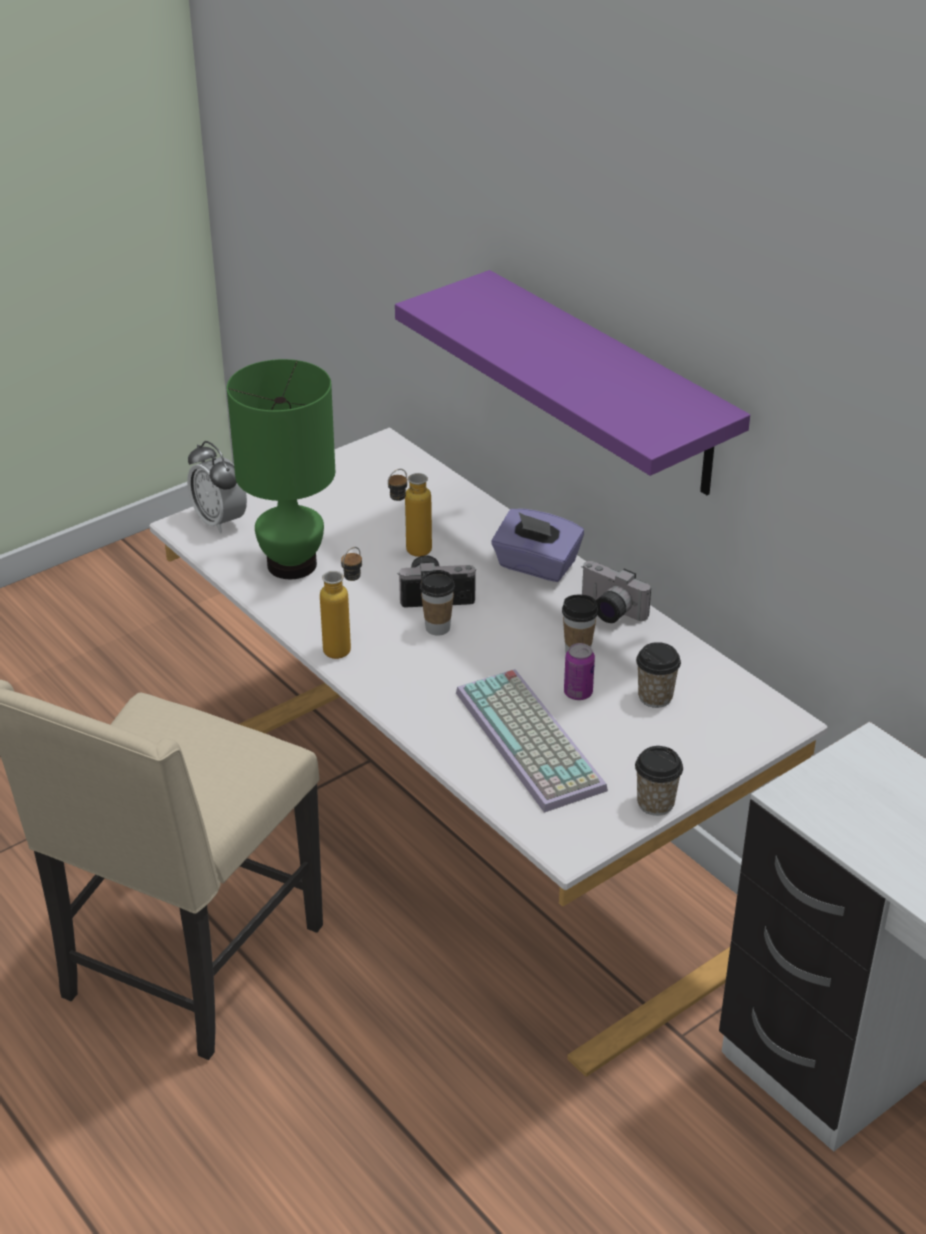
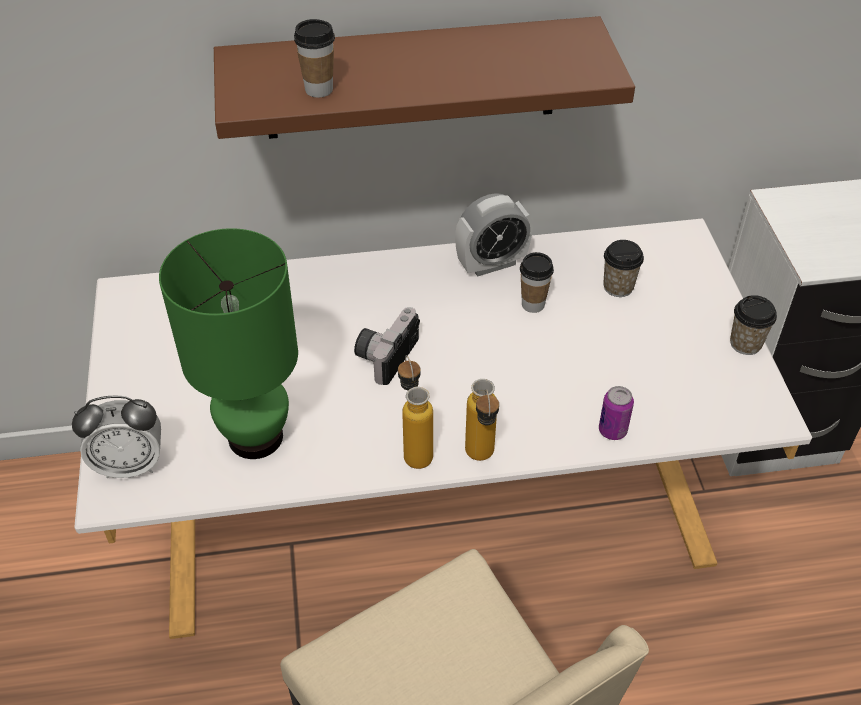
camera: 60 degrees left, 10 degrees up
bottle [388,469,432,557] -> bottle moved to [465,379,499,461]
purple shelf [395,270,750,495] -> brown shelf [214,16,635,139]
cup [420,570,455,636] -> cup moved to [294,19,335,98]
keyboard [456,669,608,813] -> none
purple tissue box [491,508,584,582] -> none
can [564,643,595,700] -> can moved to [599,386,634,440]
camera [582,561,651,623] -> alarm clock [455,193,533,277]

